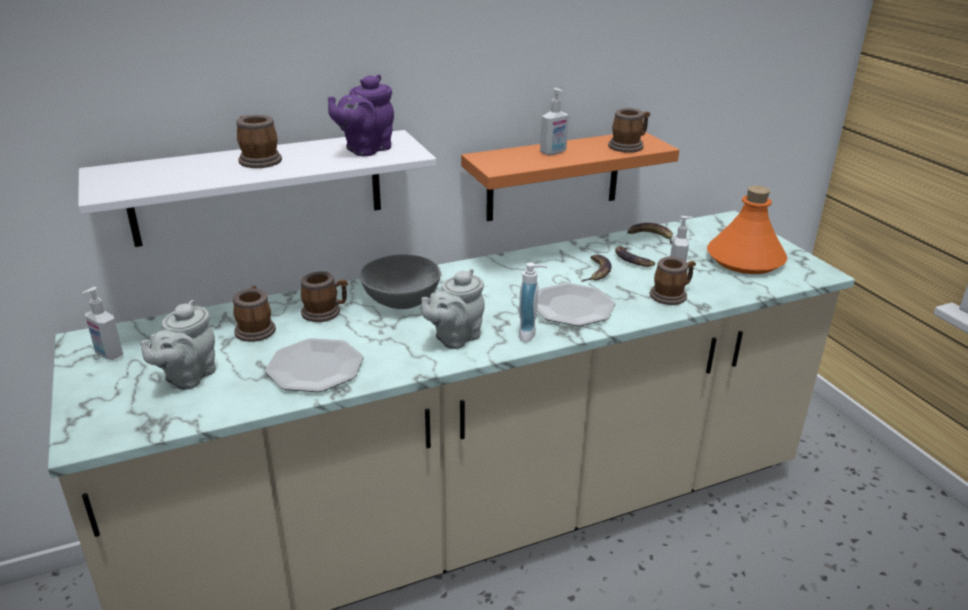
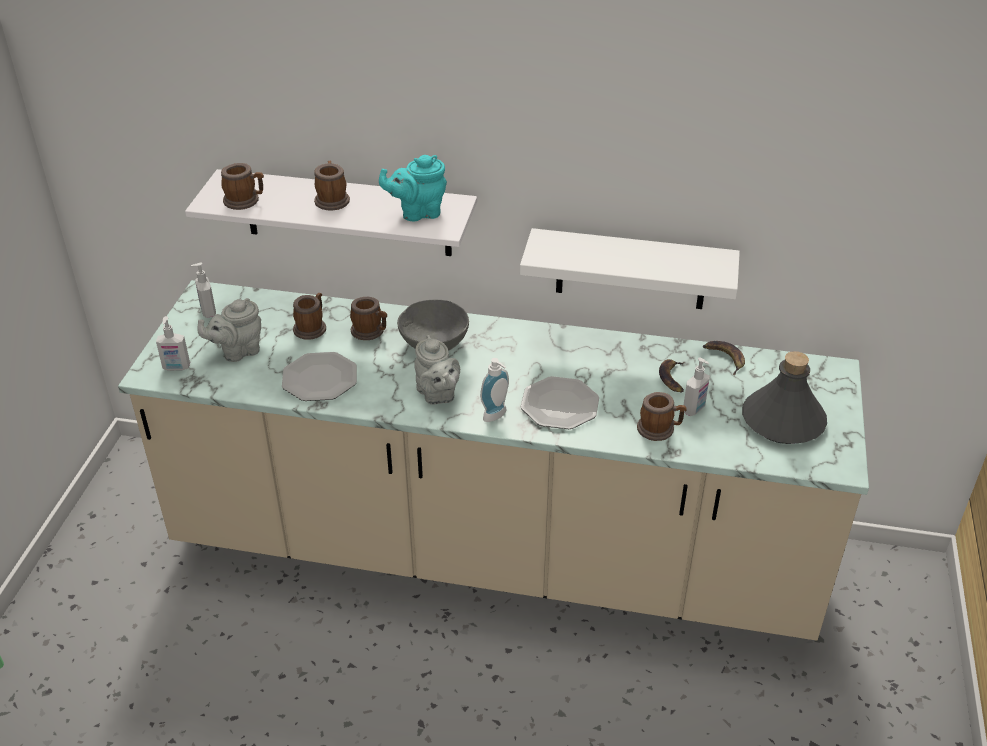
camera: 35 degrees right, 10 degrees up
purple teapot [328,74,394,156] -> turquoise teapot [379,155,447,221]
grey teapot [421,269,485,349] -> grey teapot turned 105 degrees counterclockwise [414,335,460,405]
orange shelf [461,132,679,221] -> white shelf [520,228,740,309]
soap dispenser [540,88,569,155] -> soap dispenser moved to [156,316,190,371]
banana [581,255,612,282] -> none
mug [608,108,650,153] -> mug moved to [221,163,264,210]
orange bottle [707,186,787,274] -> grey bottle [742,351,827,444]

